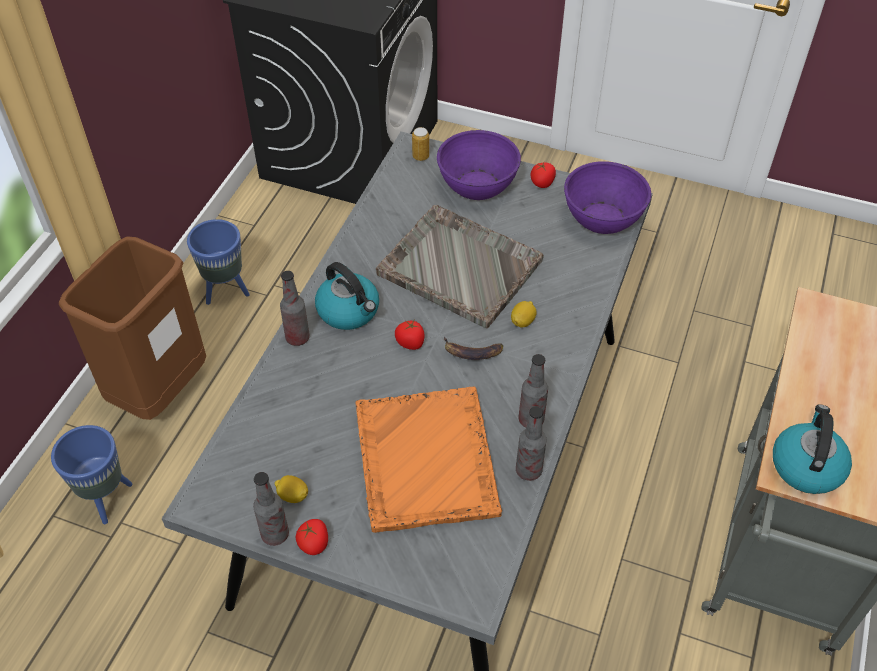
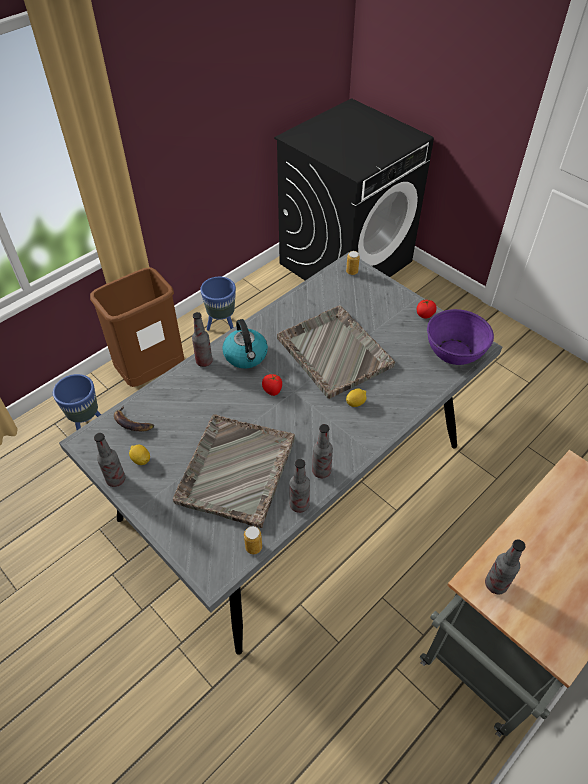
camera: 25 degrees right, 0 degrees up
tomato [296,519,328,555] -> none
orange tray [356,387,502,533] -> grey tray [173,414,295,528]
purple bowl [437,130,521,200] -> none
banana [444,337,503,360] -> banana moved to [114,406,154,431]
kettle [773,404,852,494] -> bottle [485,539,526,594]
none -> can [244,526,262,554]

